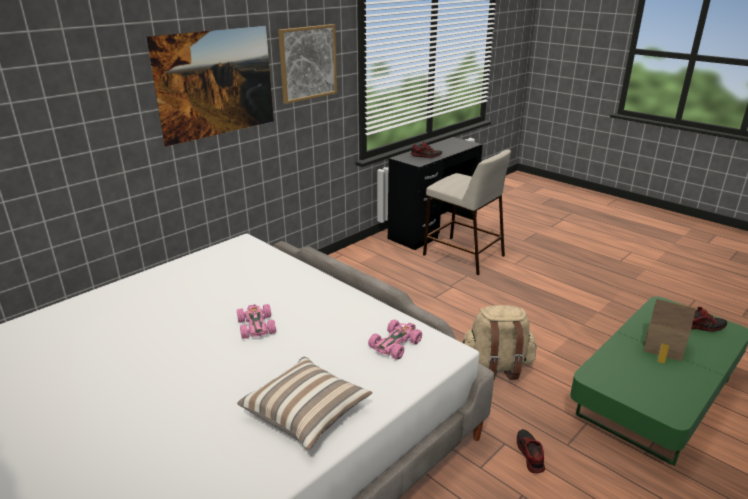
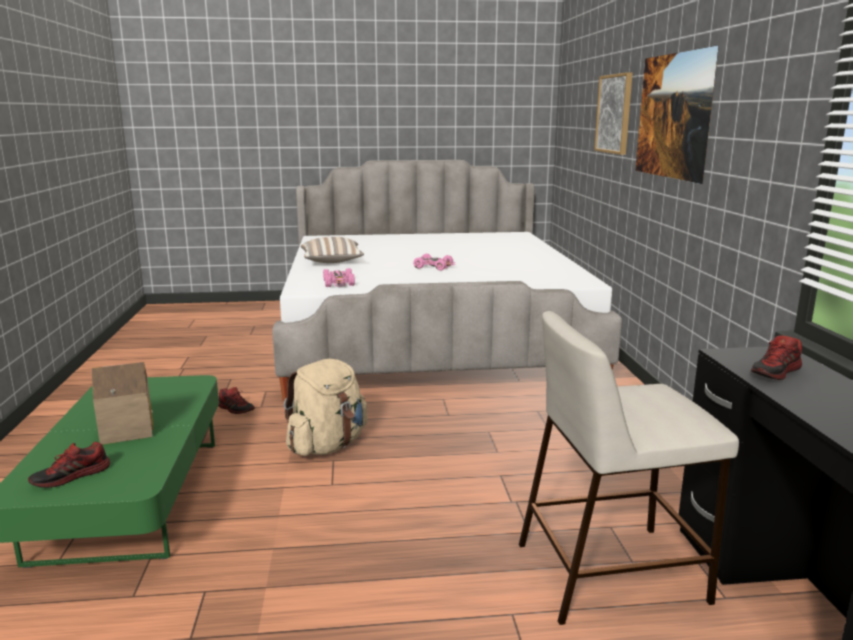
camera: 130 degrees right, 10 degrees down
picture [278,24,337,104] -> picture moved to [594,72,633,155]

